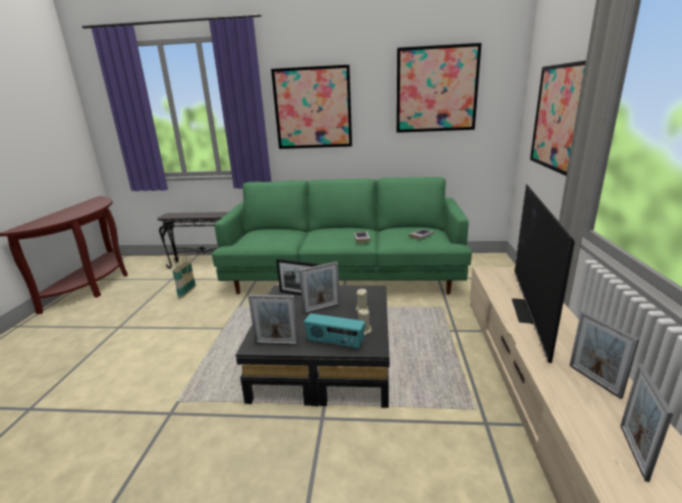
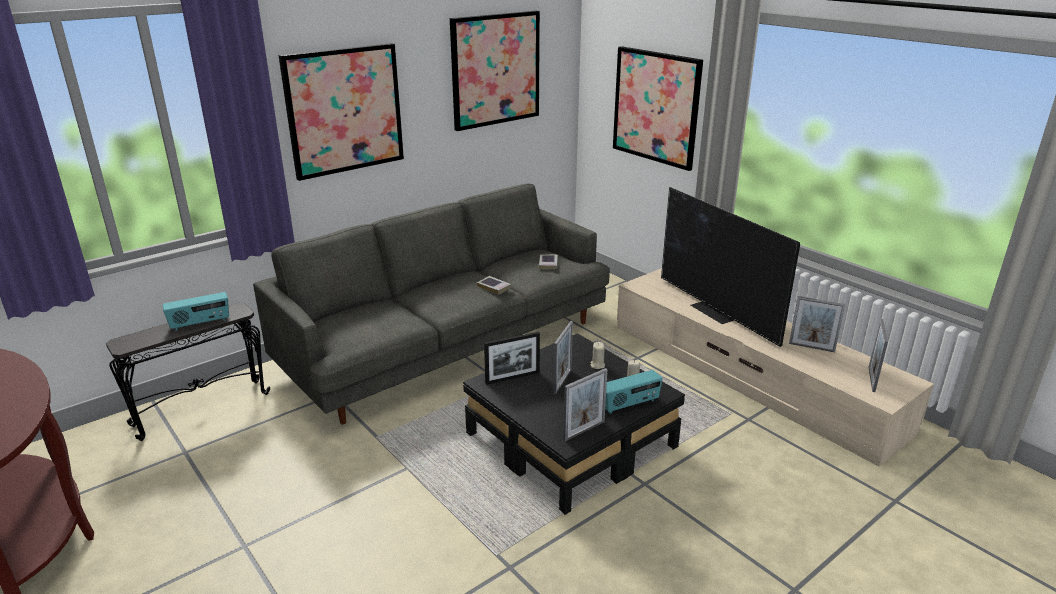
camera: 45 degrees left, 5 degrees up
basket [172,253,196,298] -> none
green sofa [212,177,472,294] -> grey sofa [253,184,610,424]
picture frame [620,364,673,482] -> picture frame turned 45 degrees clockwise [868,319,888,392]
none -> radio [162,292,229,331]

